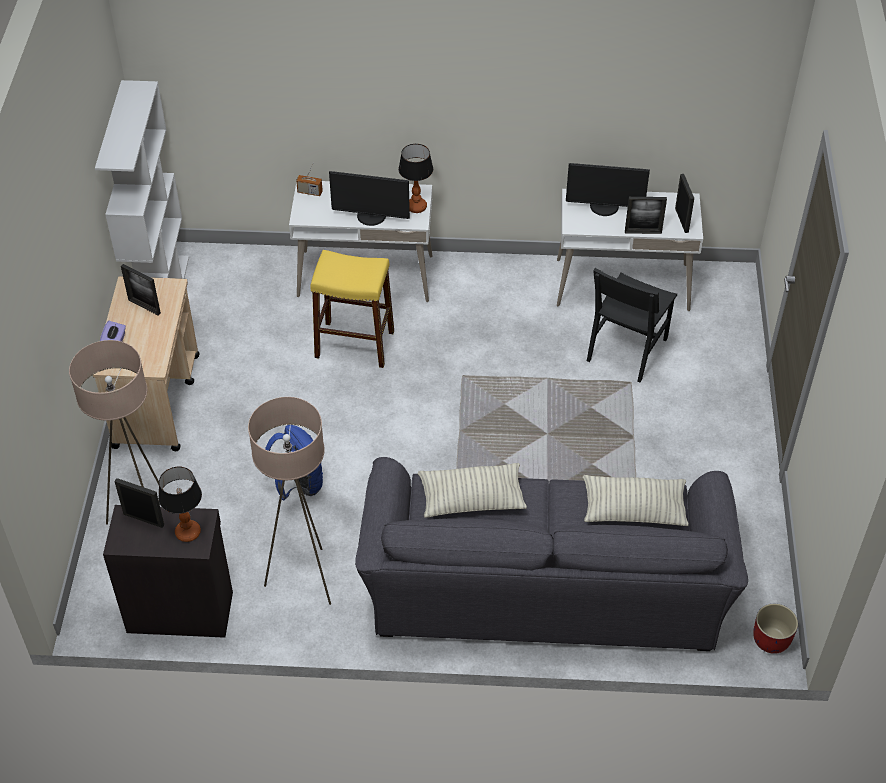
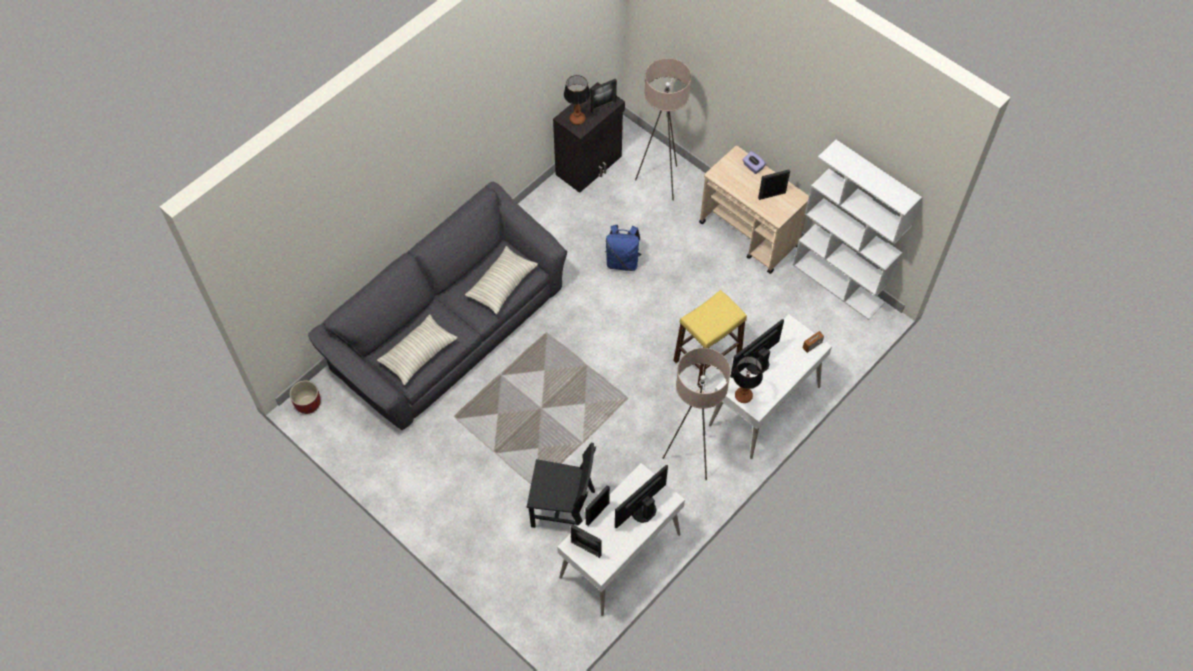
camera: 130 degrees right, 10 degrees up
beige floor lamp [248,397,331,605] -> beige floor lamp moved to [663,348,731,480]
black chair [587,268,677,383] -> black chair turned 120 degrees clockwise [527,443,596,528]

